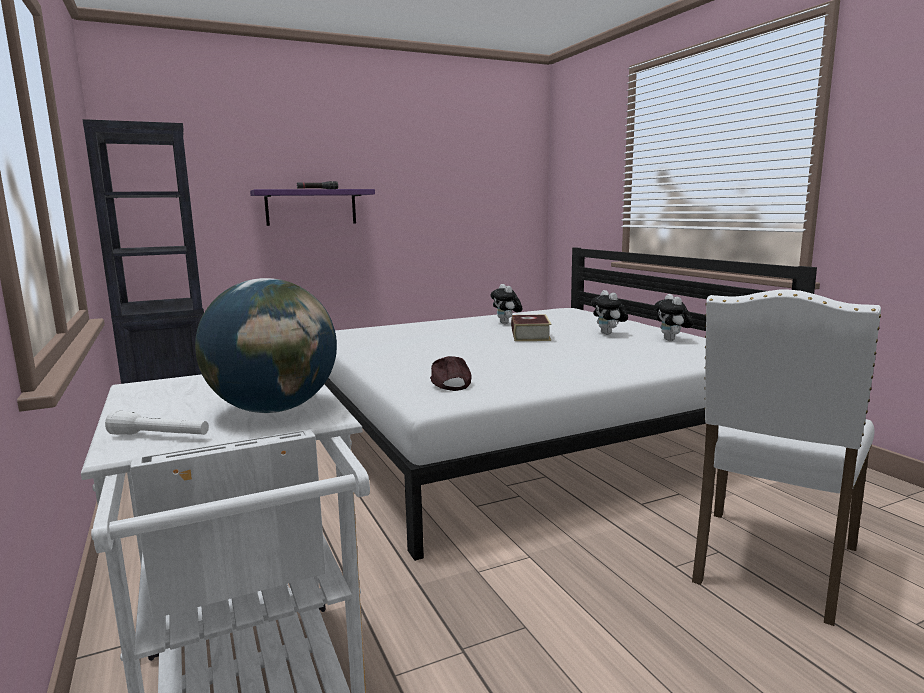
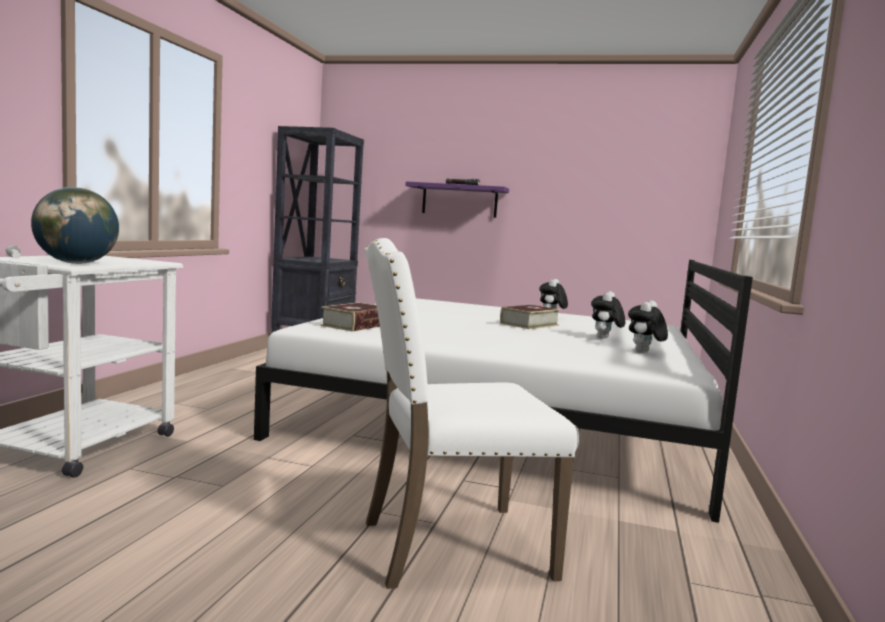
camera: 40 degrees right, 5 degrees down
brown cap [430,356,472,391] -> book [320,302,380,332]

